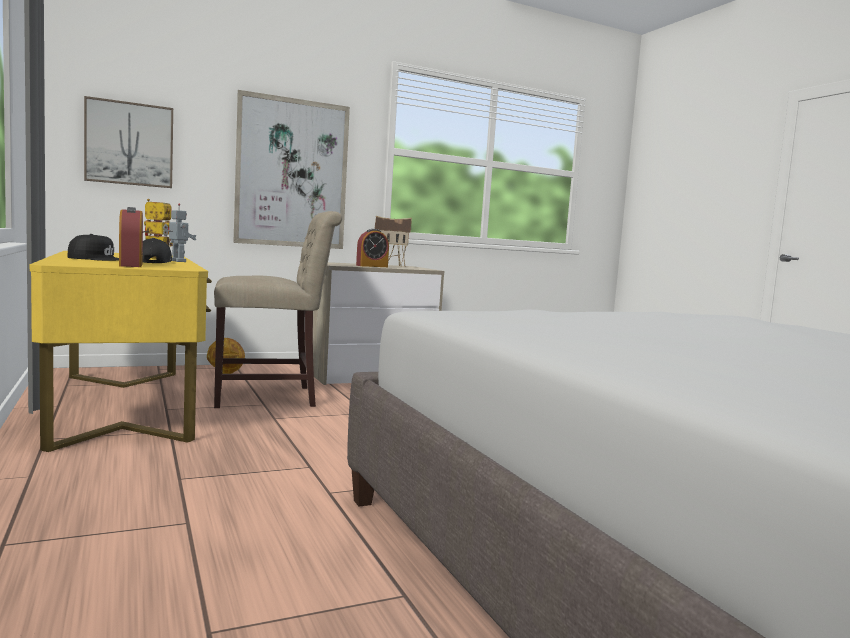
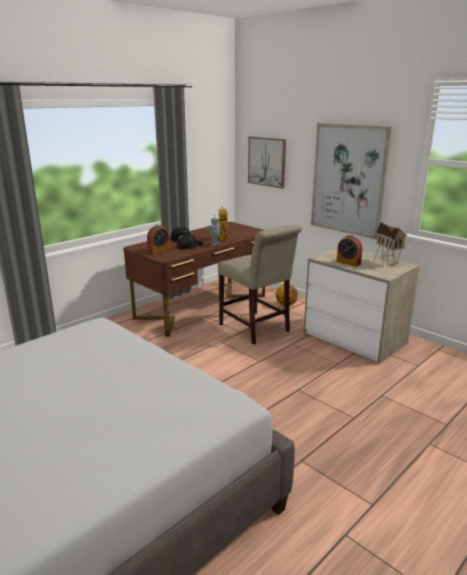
camera: 70 degrees right, 15 degrees up
yellow desk [30,251,212,452] -> brown desk [123,222,265,337]

